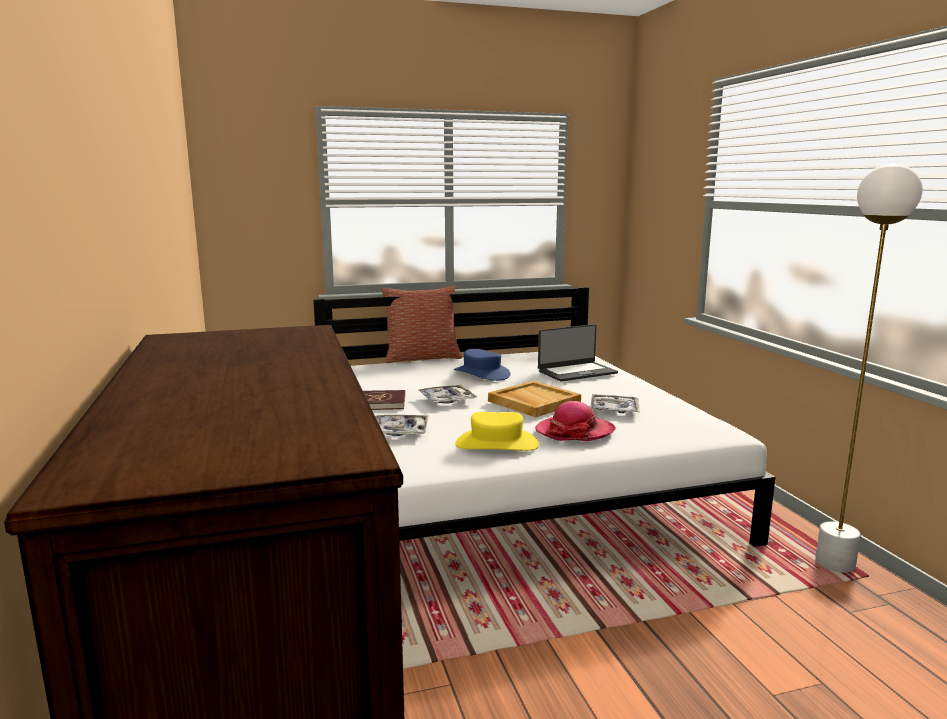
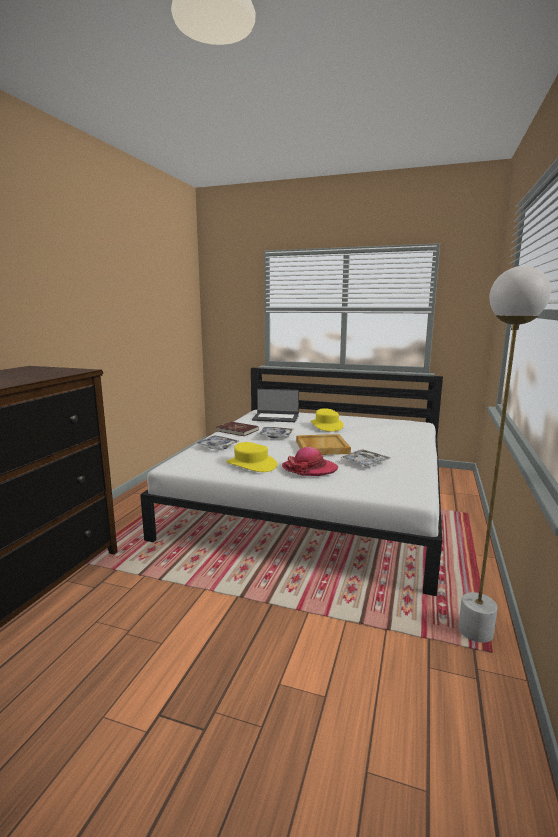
camera: 35 degrees right, 0 degrees up
pillow [381,286,462,363] -> none
blue hat [454,349,511,381] -> yellow hat [311,408,344,432]
laptop [538,324,618,382] -> laptop moved to [252,389,299,422]

